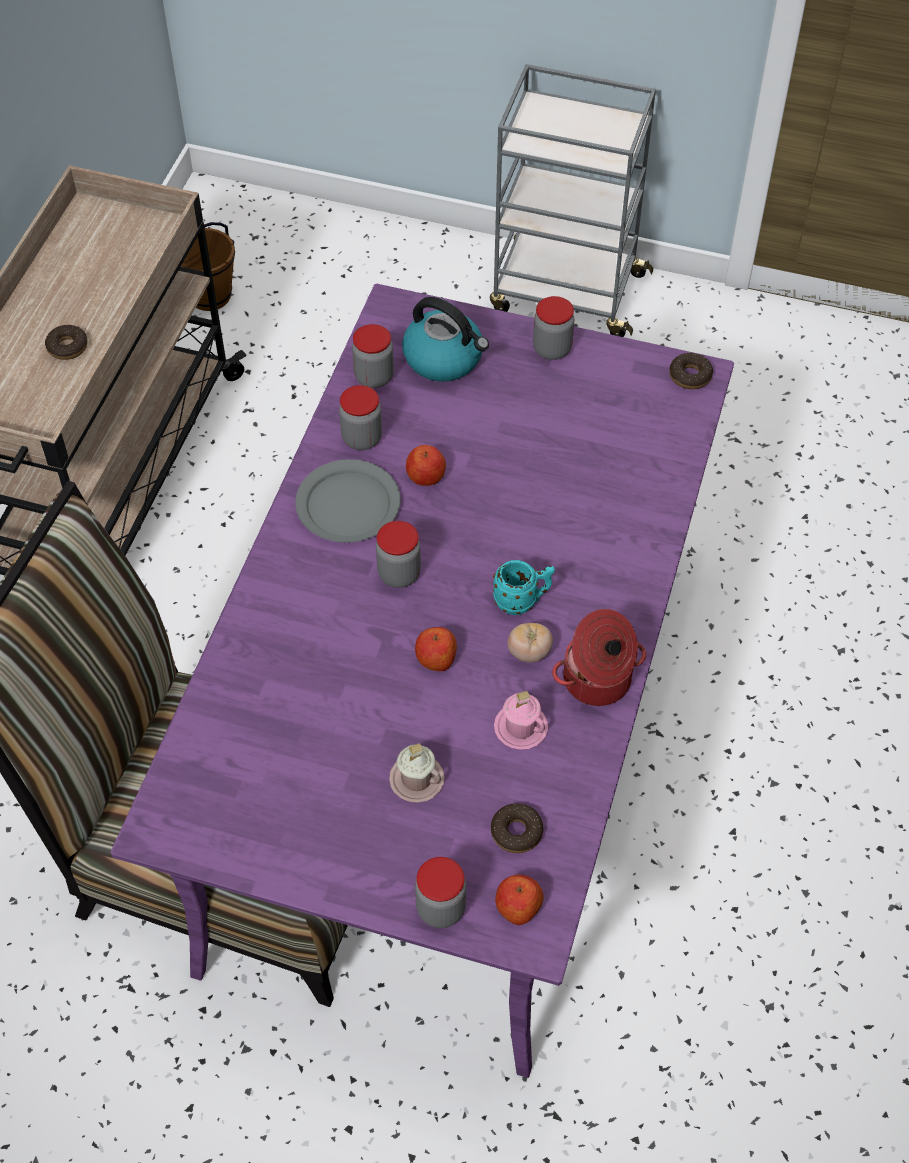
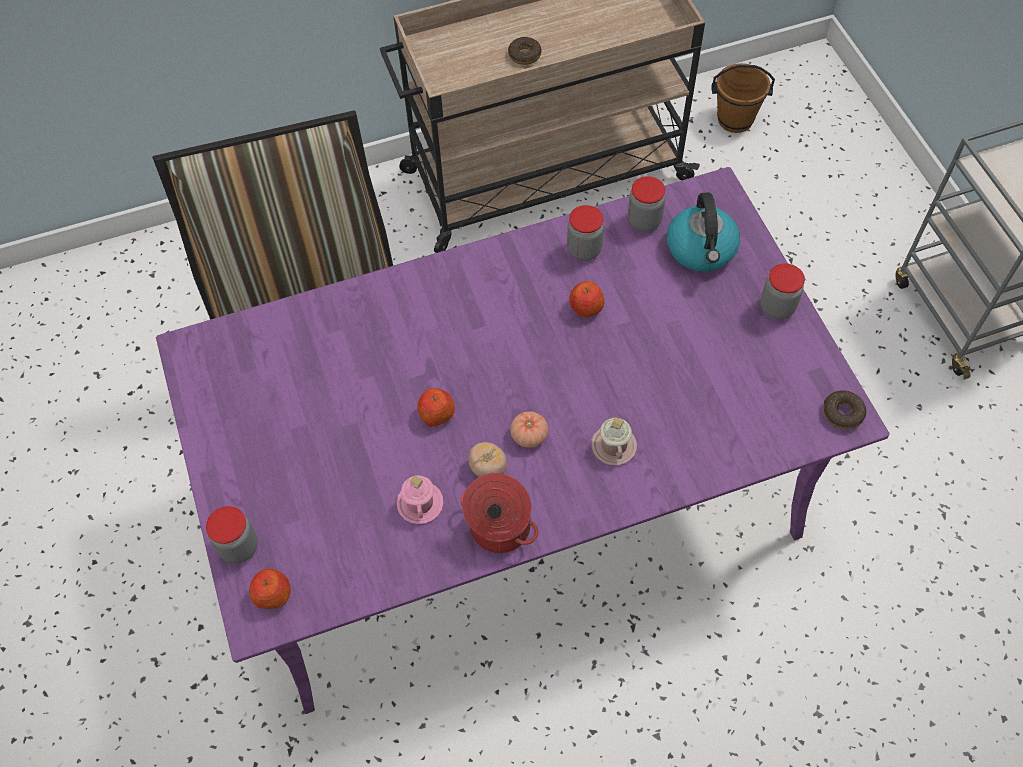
camera: 55 degrees right, 5 degrees up
grey plate [295,459,401,543] -> none
jar [376,521,421,588] -> none
pink mug [389,743,445,803] -> pink mug moved to [591,417,637,465]
donut [491,803,543,853] -> none
turquoise mug [493,560,555,615] -> tomato [510,411,548,448]

